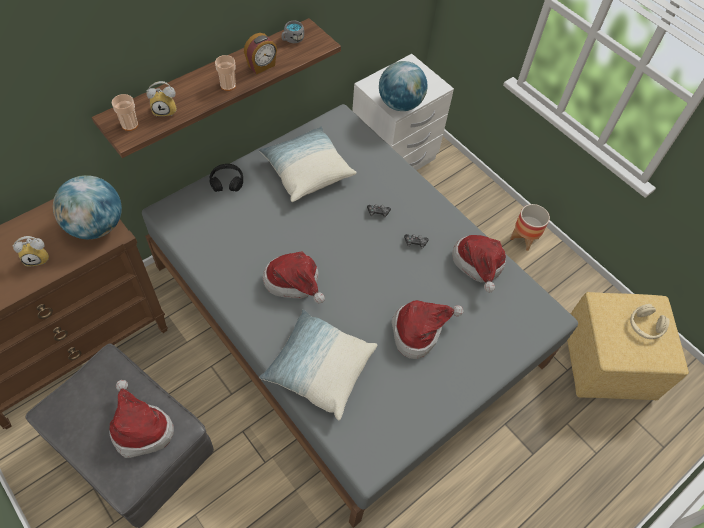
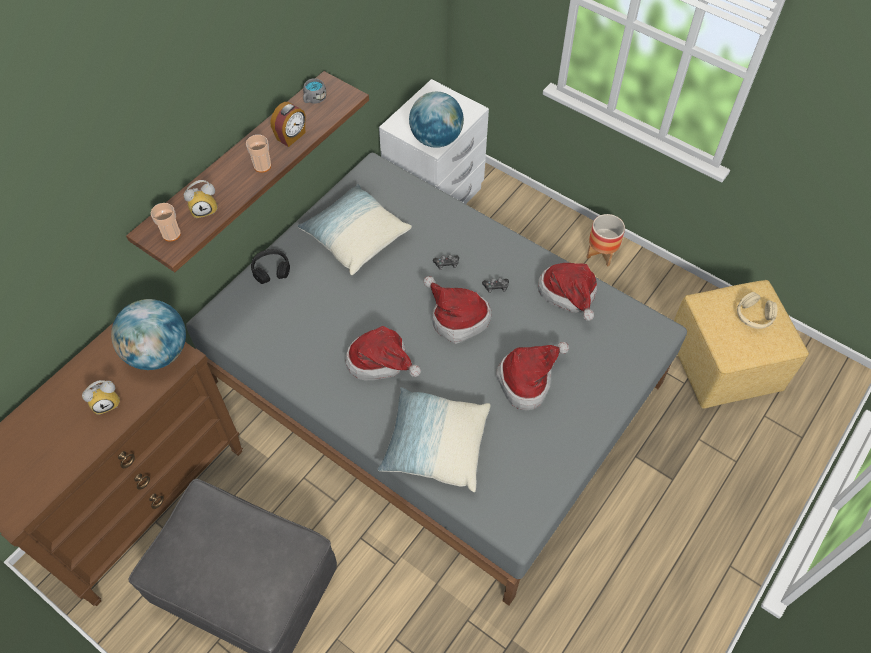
camera: 10 degrees left, 0 degrees up
hat [109,380,174,458] -> hat moved to [423,276,491,344]

